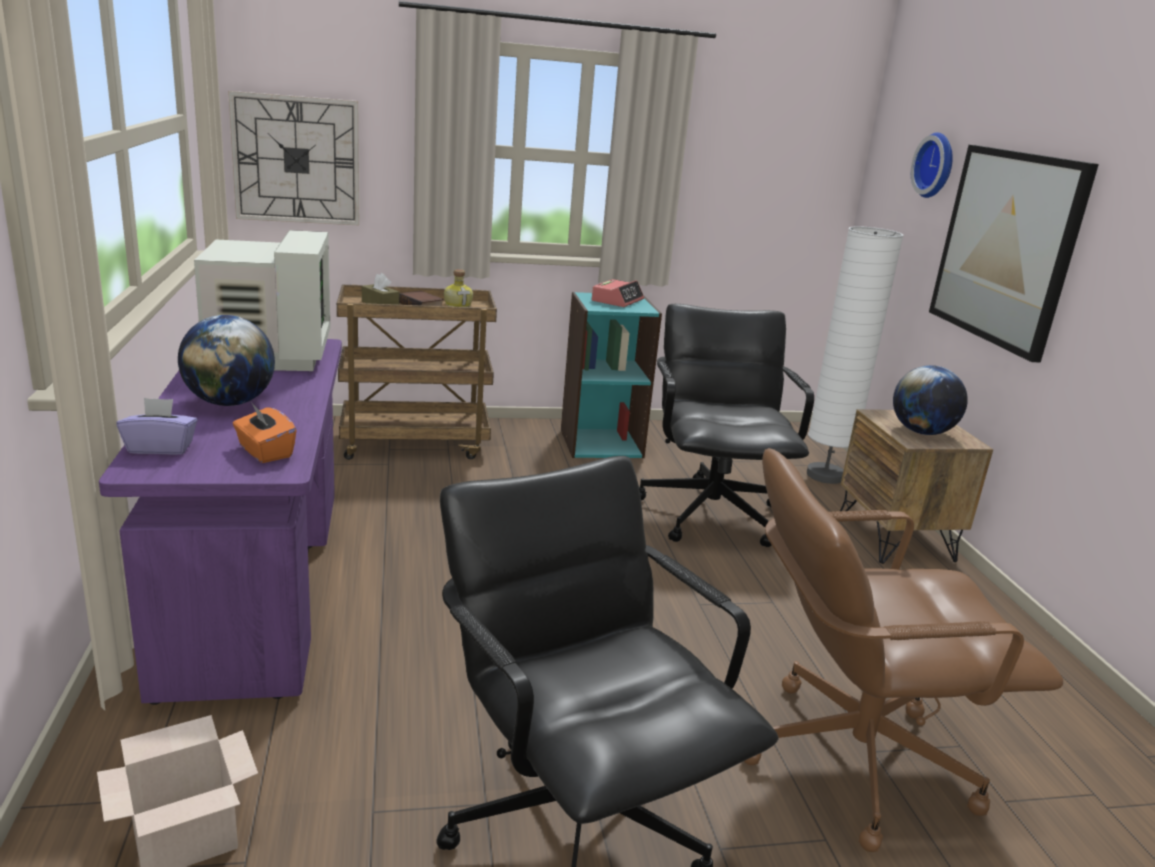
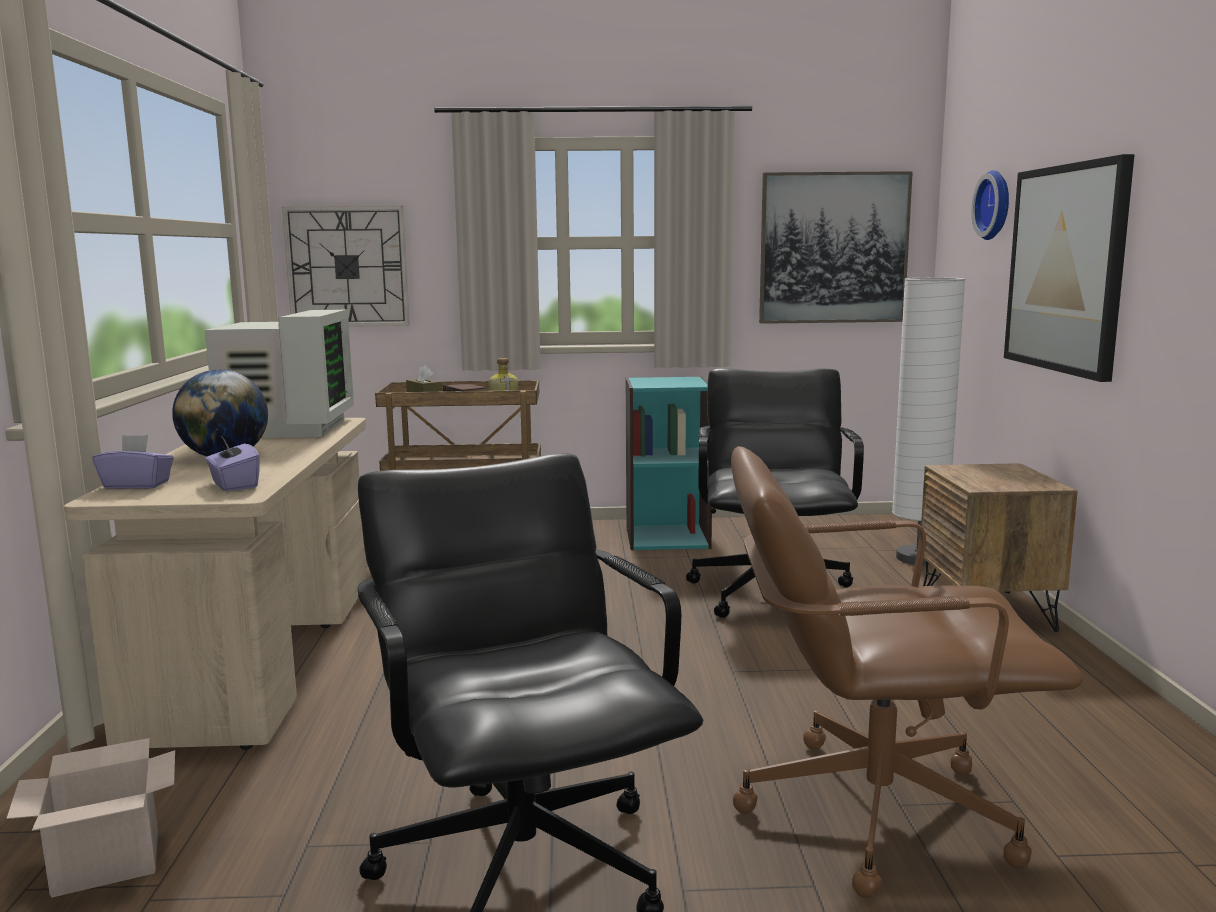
camera: 10 degrees right, 10 degrees down
purple desk [99,339,342,705] -> beige desk [64,418,366,750]
orange tissue box [233,402,296,463] -> purple tissue box [205,437,260,491]
alarm clock [592,279,644,307] -> none
globe [893,365,968,435] -> none
none -> picture [759,171,913,324]

